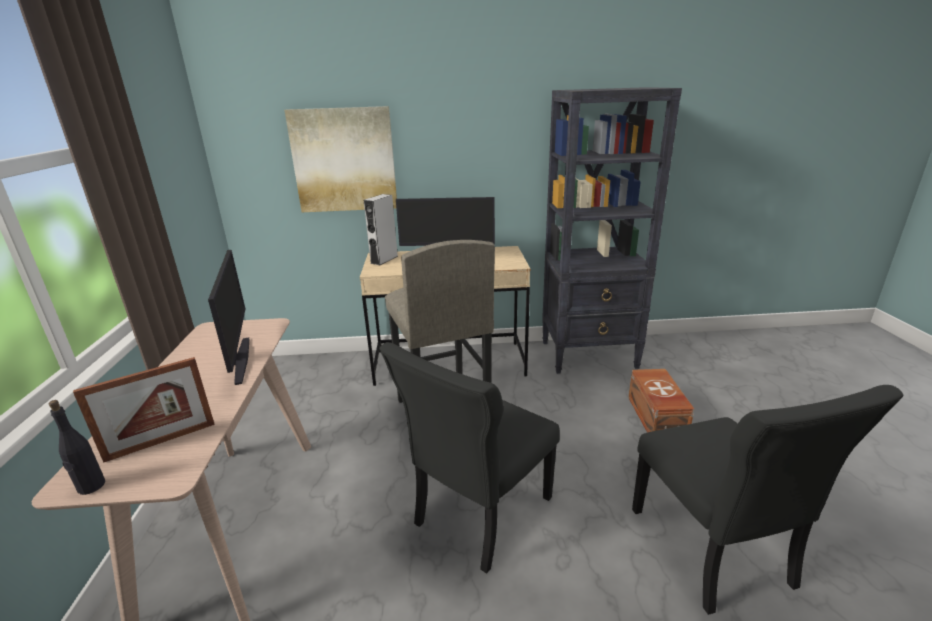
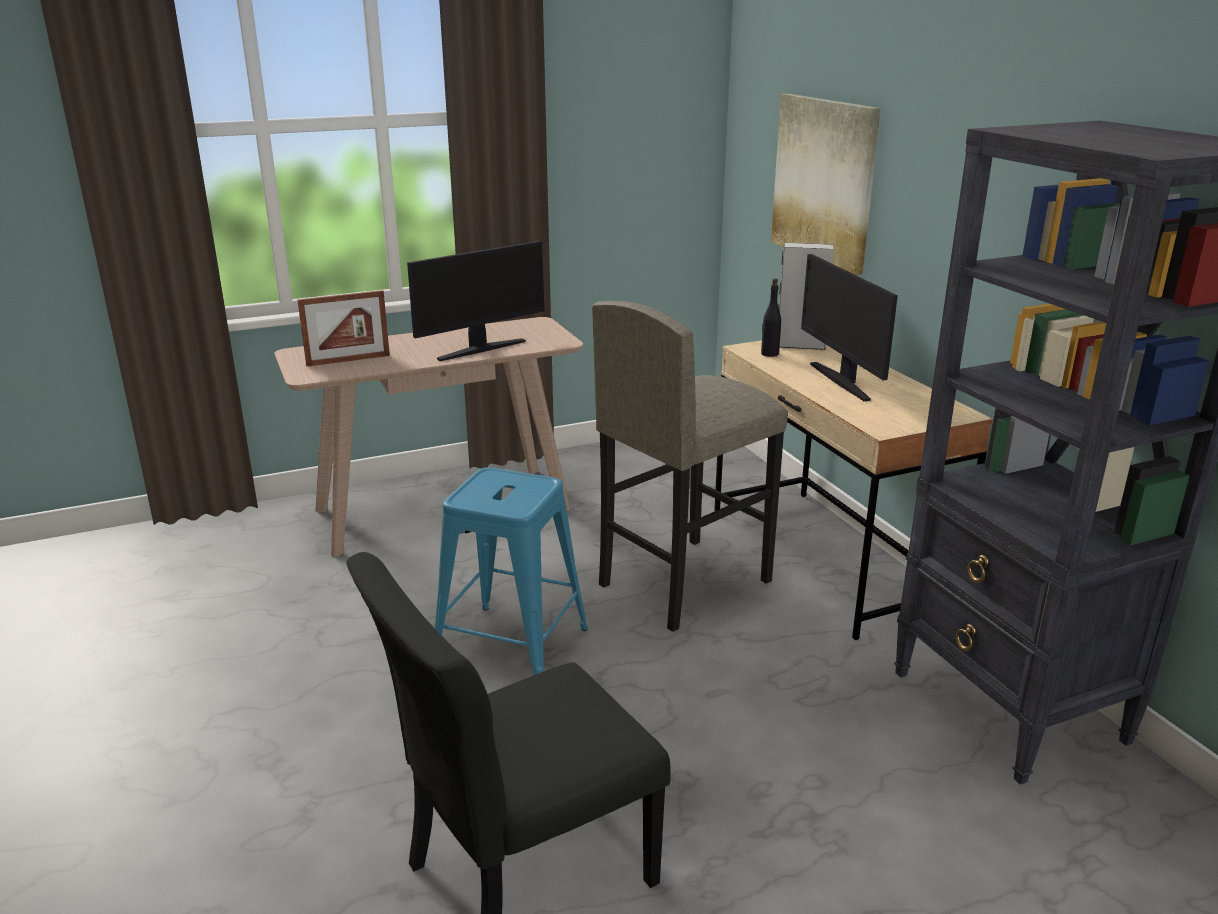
camera: 70 degrees right, 0 degrees up
black bottle [49,400,105,495] -> black bottle moved to [761,278,781,357]
picture frame [73,357,215,463] -> picture frame turned 60 degrees counterclockwise [297,290,390,367]
black chair [380,342,560,574] -> blue stool [435,467,588,675]
brown storage box [628,369,695,433] -> none

